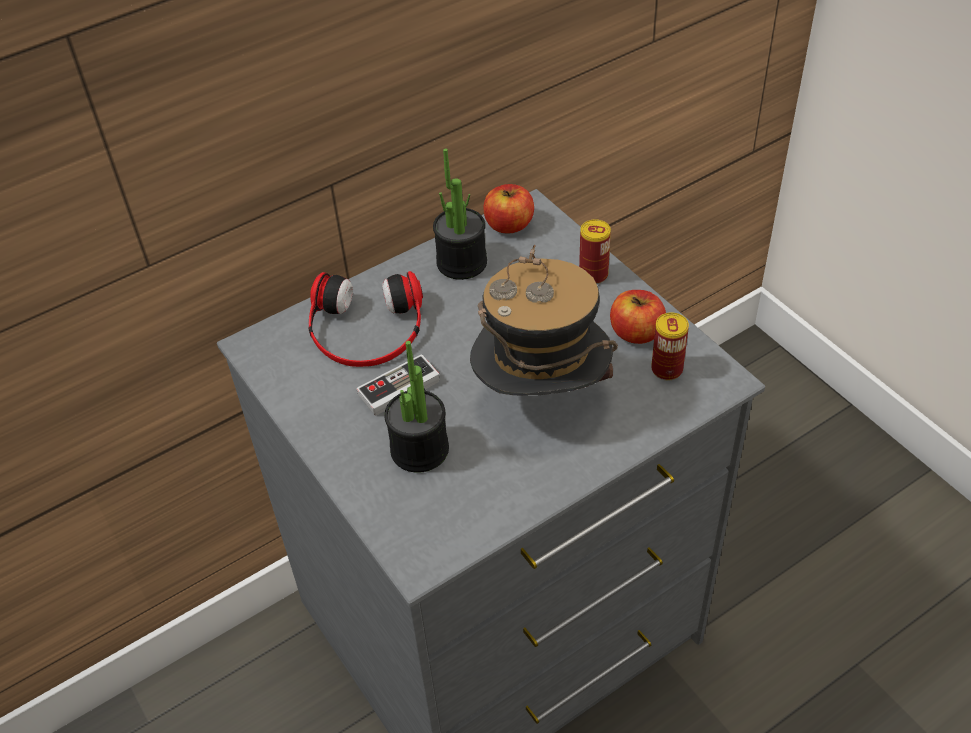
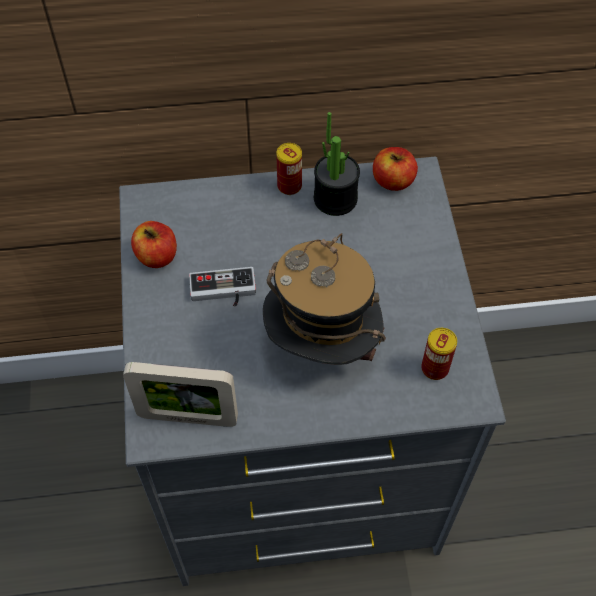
camera: 25 degrees right, 10 degrees up
headphones [308,271,423,367] -> none
potted plant [385,341,449,473] -> none
can [579,219,611,284] -> can moved to [276,143,302,195]
apple [610,290,666,344] -> apple moved to [131,221,177,268]
none -> picture frame [123,362,238,427]

